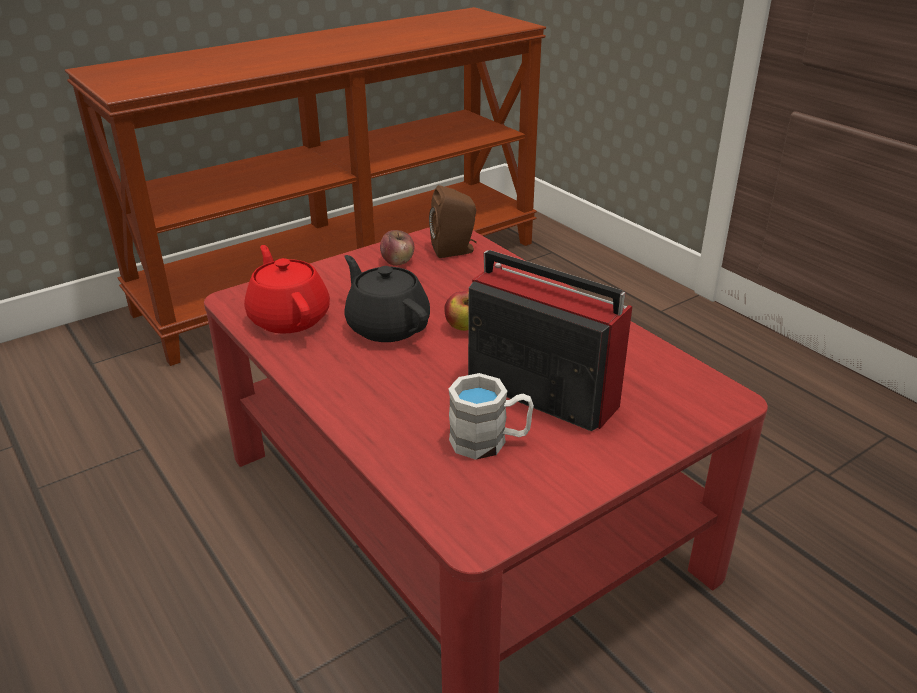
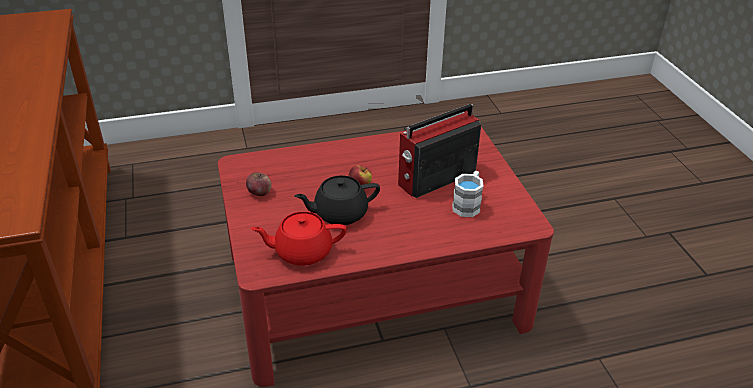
camera: 70 degrees left, 5 degrees up
brown speaker [429,185,477,258] -> none

